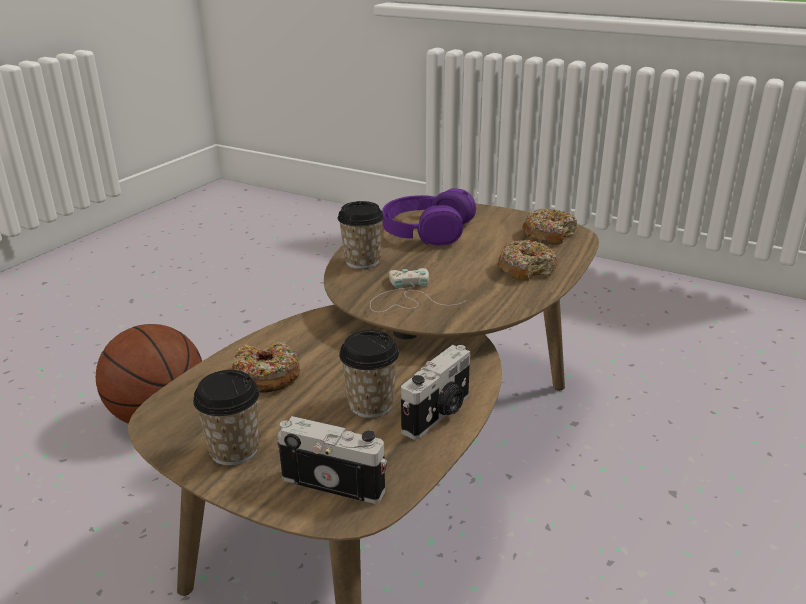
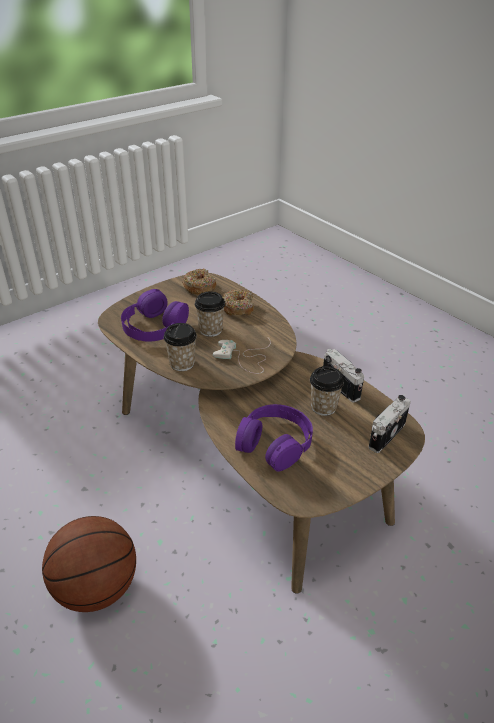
camera: 70 degrees left, 10 degrees up
cup [193,370,259,466] -> cup moved to [195,291,225,337]
donut [232,342,300,393] -> purple headphones [235,404,313,472]

